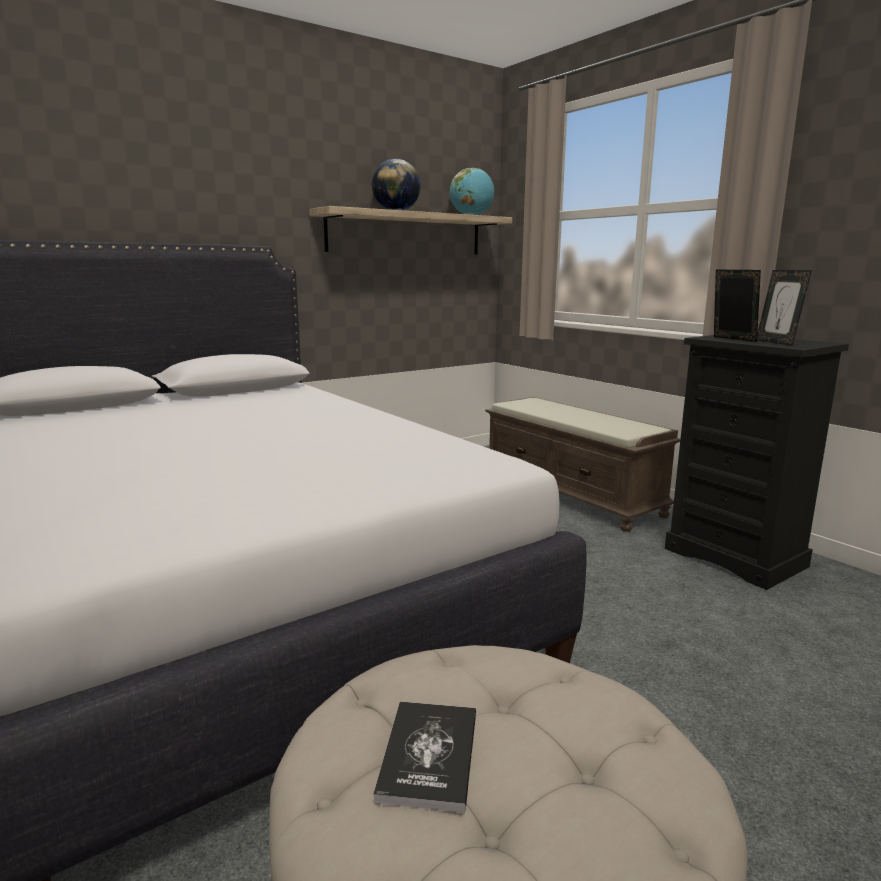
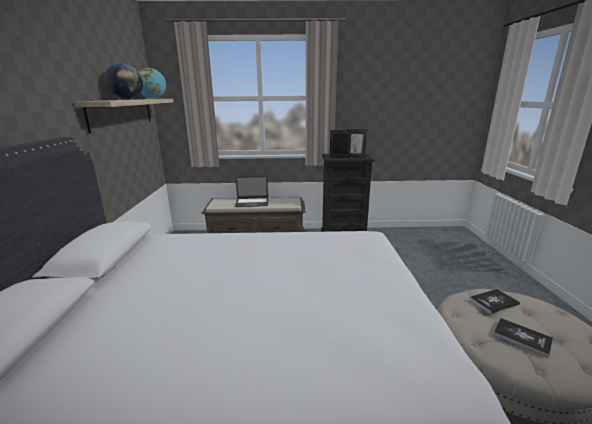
camera: 55 degrees left, 5 degrees up
none -> laptop [235,176,268,207]
none -> book [469,289,520,314]

